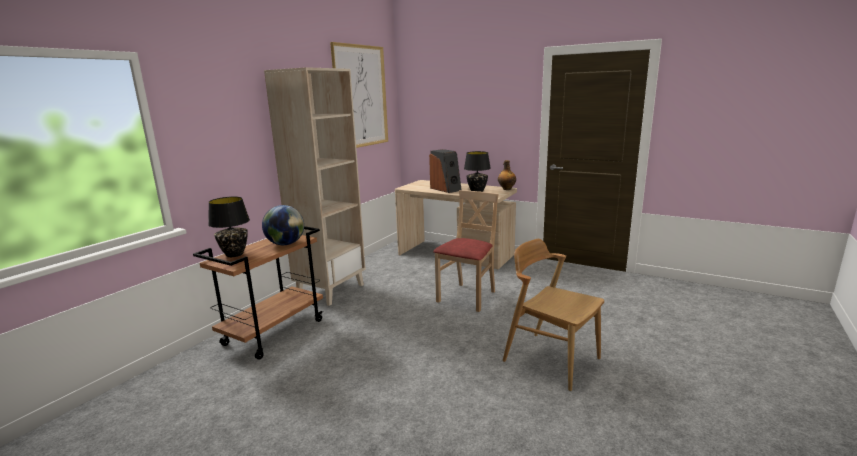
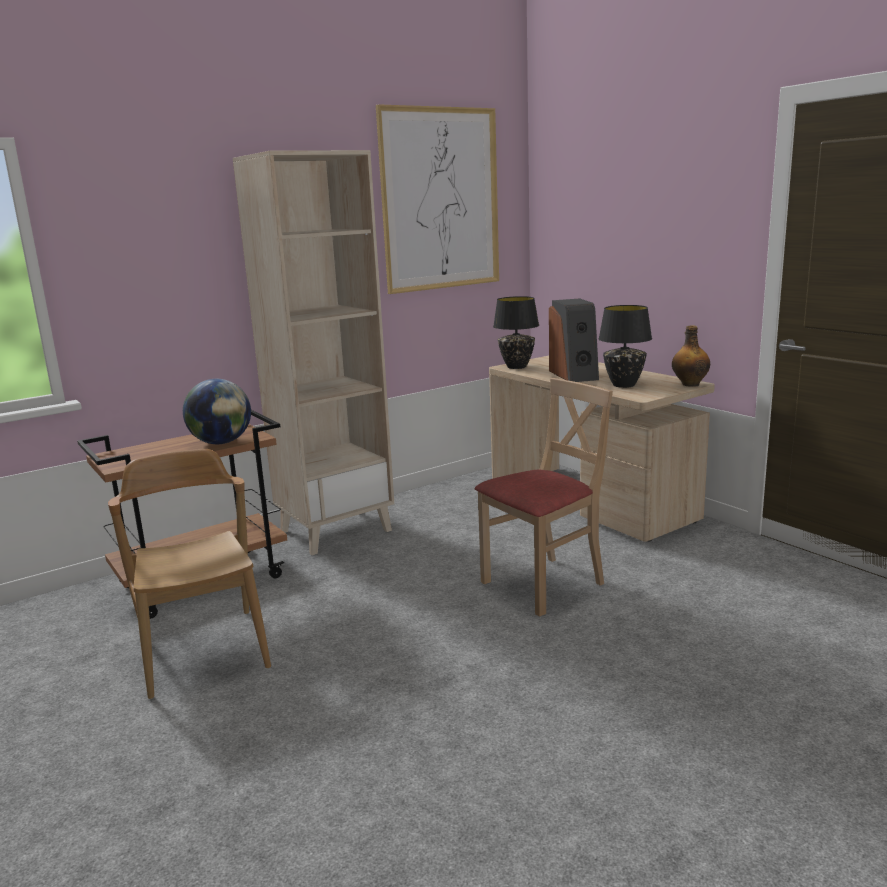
camera: 25 degrees right, 0 degrees up
black table lamp [208,197,250,257] -> black table lamp moved to [493,296,539,369]
brown chair [503,239,604,391] -> brown chair moved to [108,449,271,699]

